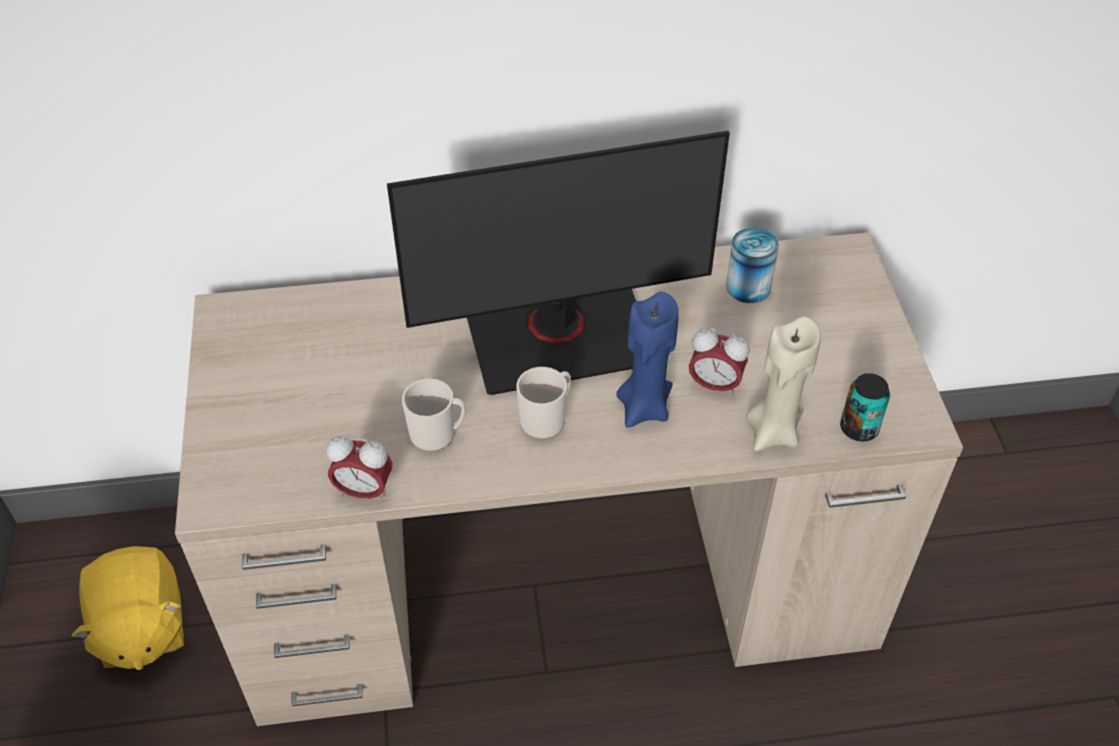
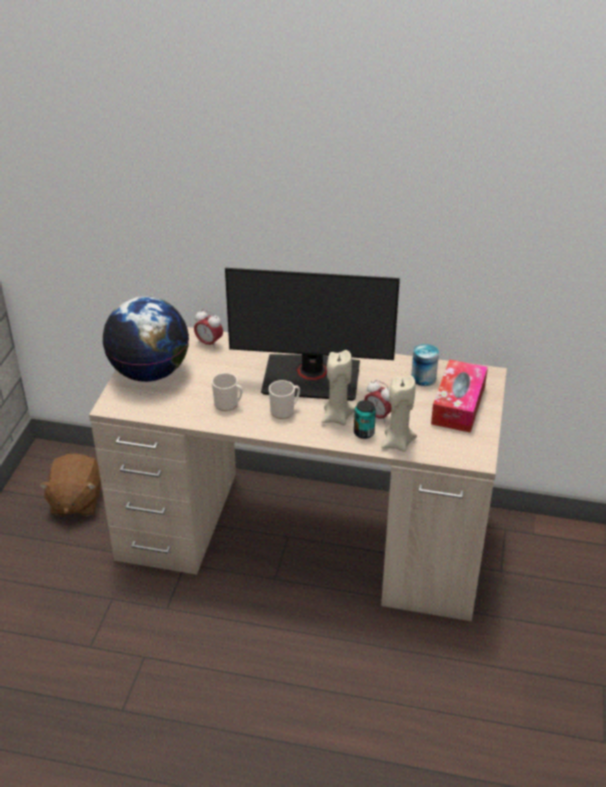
camera: 20 degrees right, 10 degrees down
yellow plush toy [72,546,184,670] -> brown plush toy [39,453,101,516]
alarm clock [326,435,393,503] -> alarm clock moved to [194,309,223,349]
blue candle [616,292,679,428] -> beige candle [322,350,355,425]
can [840,373,890,441] -> can moved to [354,400,376,439]
none -> globe [102,296,189,382]
none -> tissue box [431,359,488,433]

